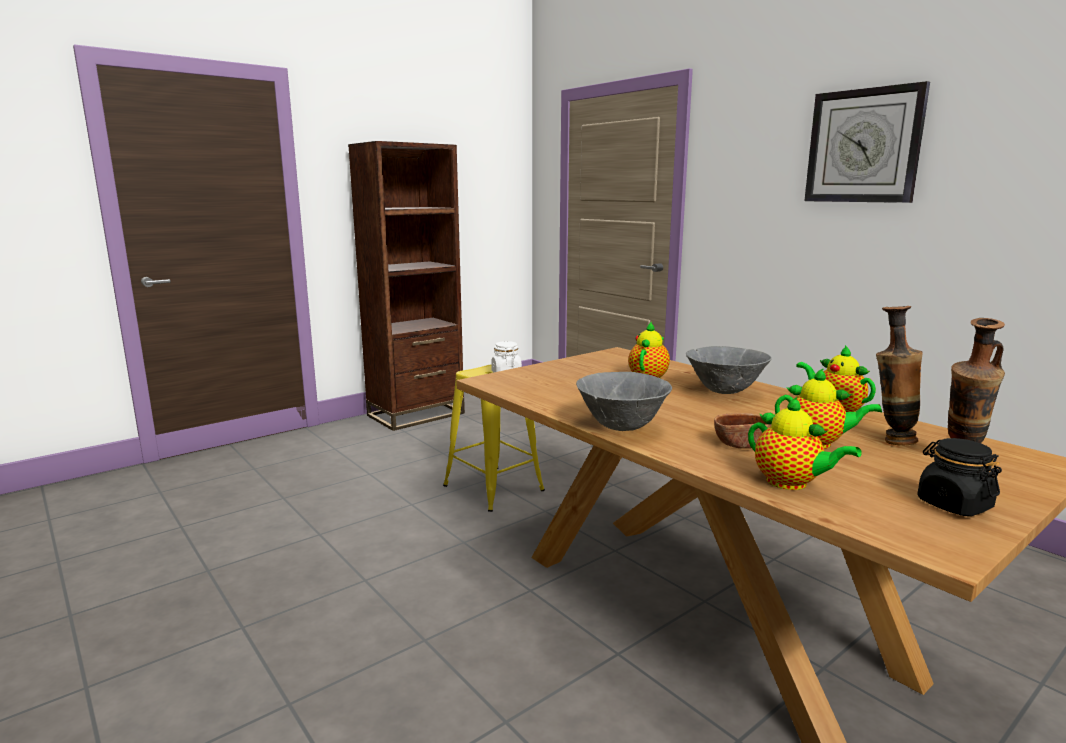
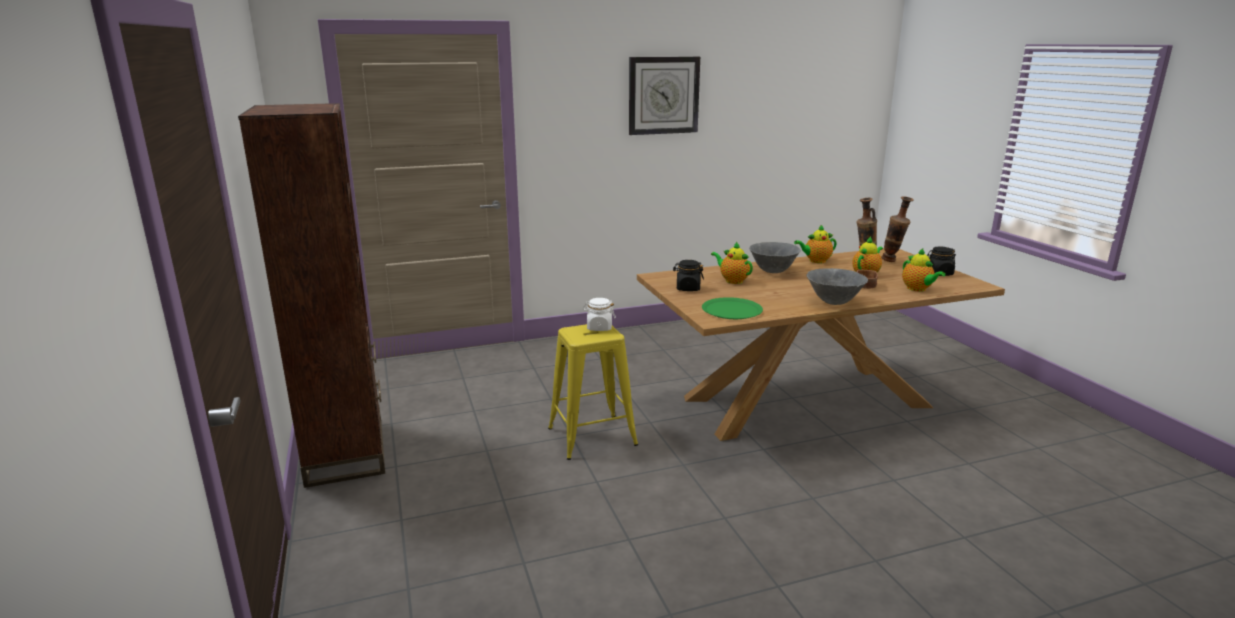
camera: 70 degrees left, 5 degrees up
teapot [748,397,862,490] -> teapot turned 90 degrees clockwise [902,249,946,292]
none -> black jar [673,260,704,291]
none -> green plate [702,297,763,319]

